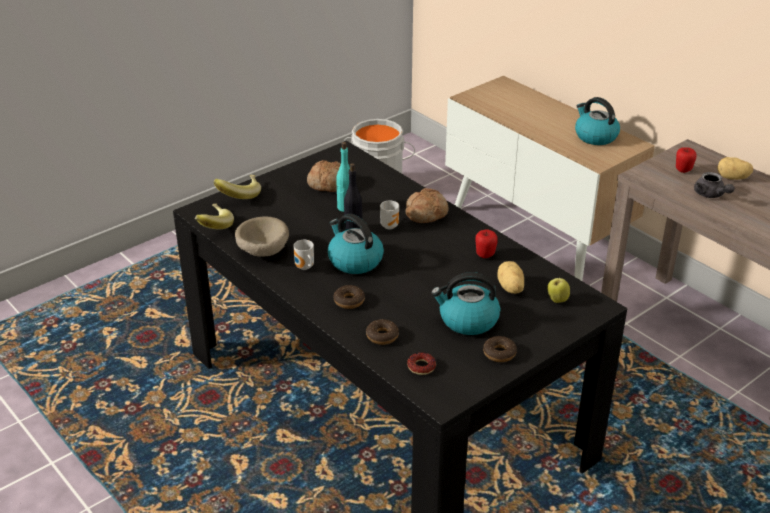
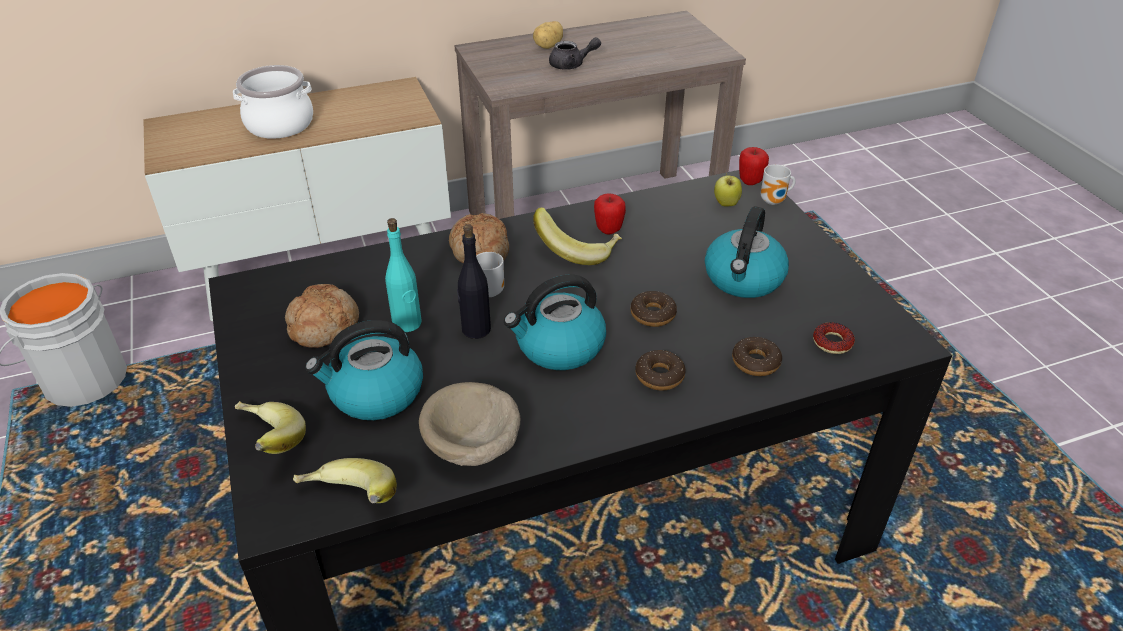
camera: 70 degrees left, 5 degrees up
mug [293,240,314,270] -> mug moved to [761,164,795,205]
donut [483,336,517,362] -> donut moved to [630,291,677,327]
potato [497,261,524,294] -> none
kettle [575,97,620,145] -> kettle moved to [305,320,423,420]
apple [676,147,696,173] -> apple moved to [739,147,769,185]
none -> cooking pot [233,65,313,139]
none -> banana [533,207,622,265]

